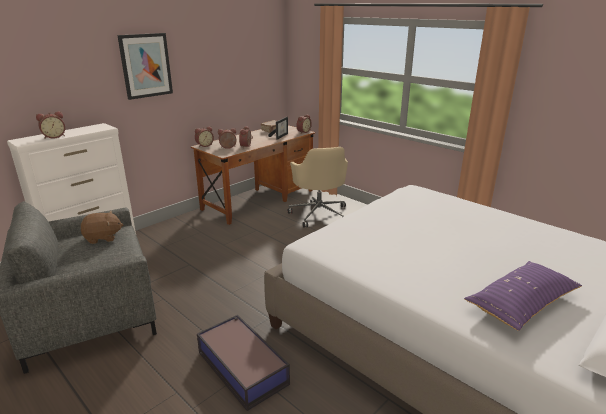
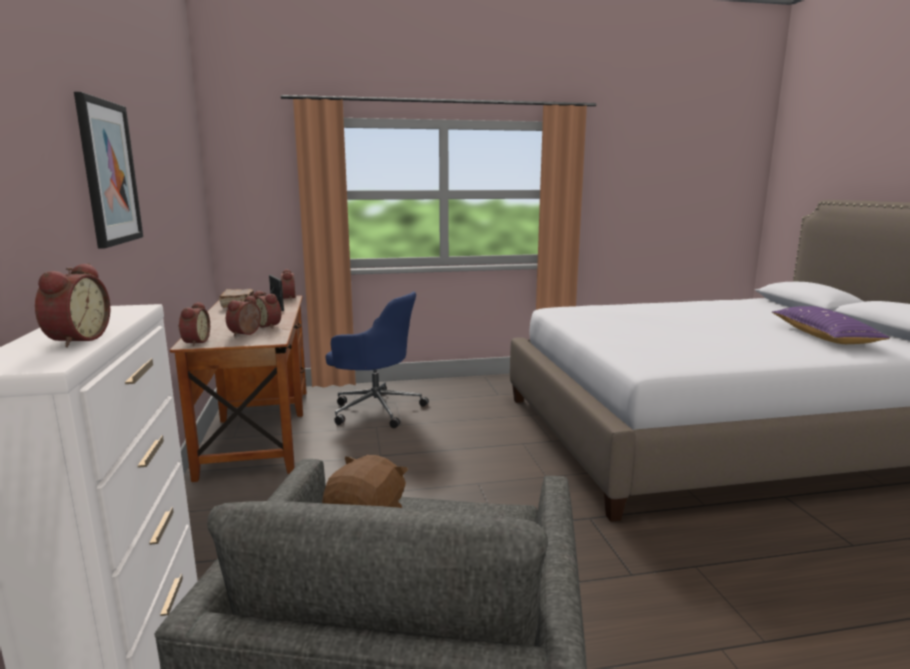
camera: 55 degrees left, 10 degrees down
storage box [197,315,290,411] -> none
beige office chair [288,147,348,228] -> blue office chair [326,292,429,428]

